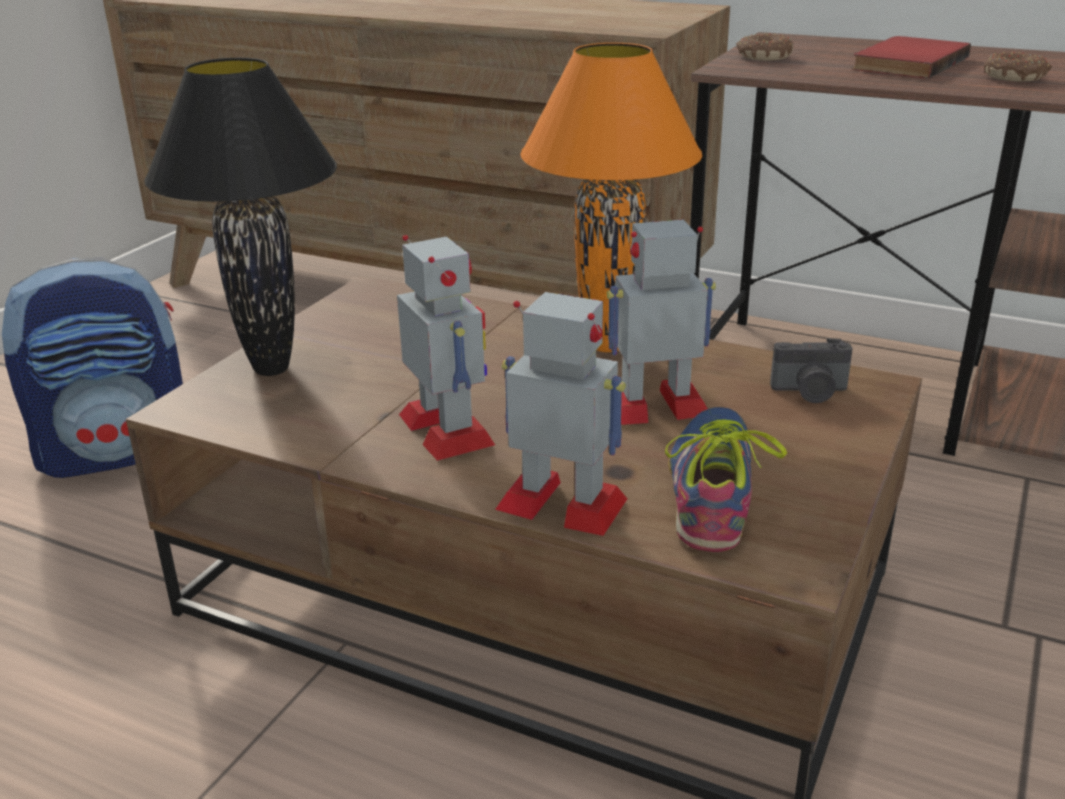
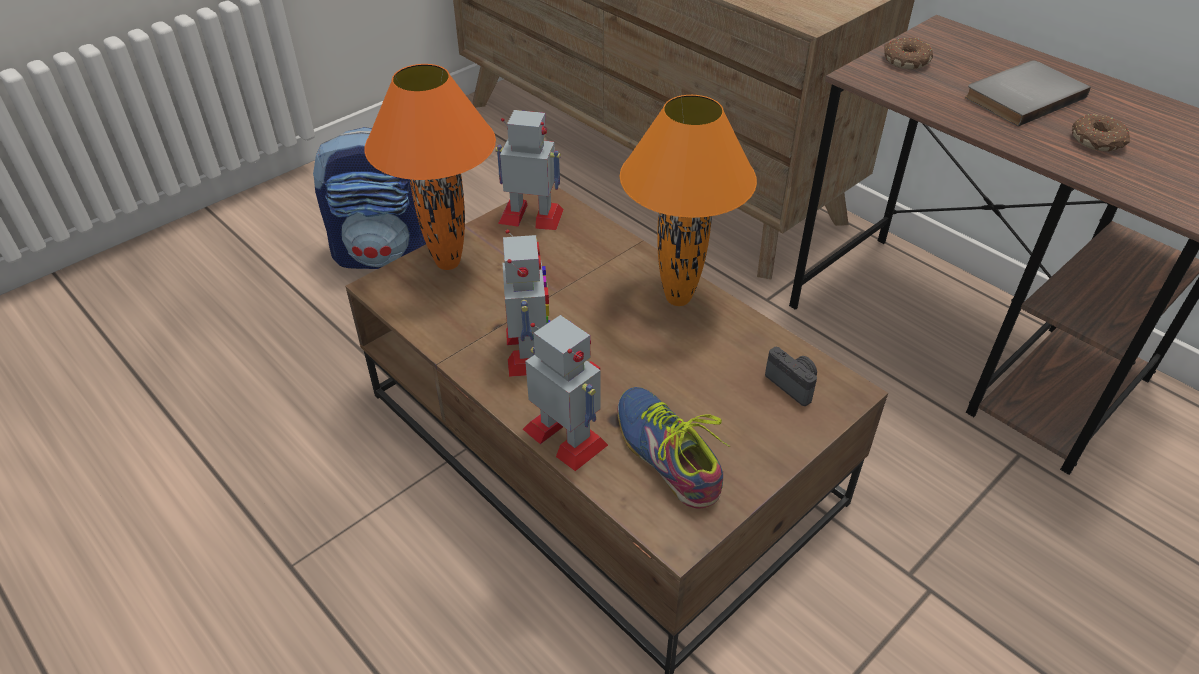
camera: 20 degrees right, 15 degrees up
black table lamp [144,58,337,376] -> orange table lamp [364,64,496,270]
toy robot [607,219,716,425] -> toy robot moved to [495,110,564,230]
shoe [665,407,787,552] -> shoe turned 60 degrees counterclockwise [617,387,731,509]
camera [770,338,853,403] -> camera turned 150 degrees counterclockwise [765,347,817,406]
red book [852,36,971,79] -> grey book [965,60,1091,127]

